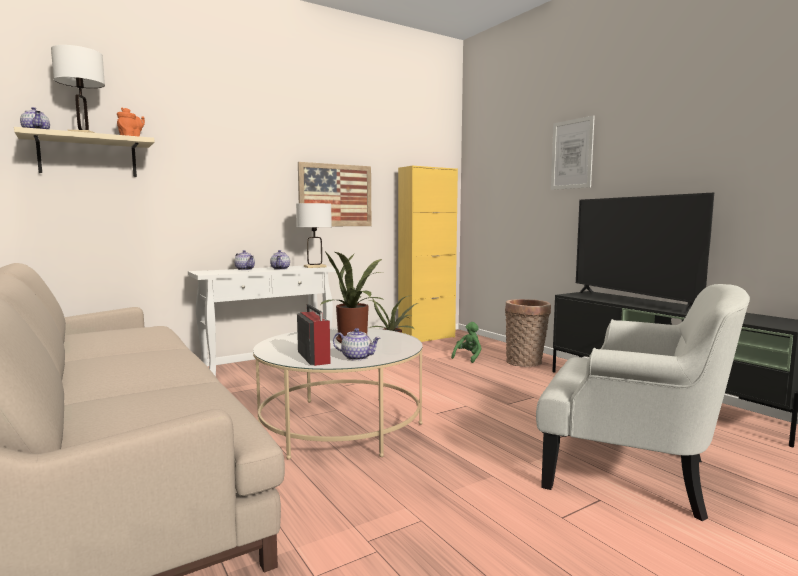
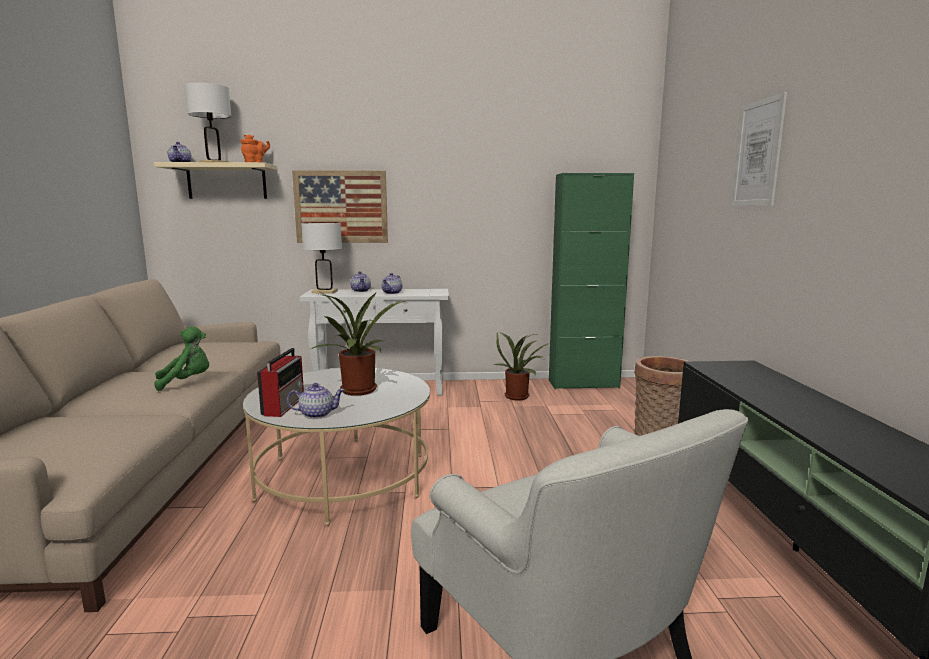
camera: 30 degrees right, 5 degrees up
white table lamp [296,203,332,268] -> white table lamp moved to [301,222,342,294]
picture [298,162,371,226] -> picture moved to [292,170,388,243]
teapot [333,328,381,361] -> teapot turned 60 degrees counterclockwise [287,383,344,419]
yellow cabinet [398,166,458,342] -> green cabinet [549,173,634,389]
green plush toy [451,322,481,363] -> green plush toy moved to [154,326,209,391]
television [576,193,714,313] -> none

